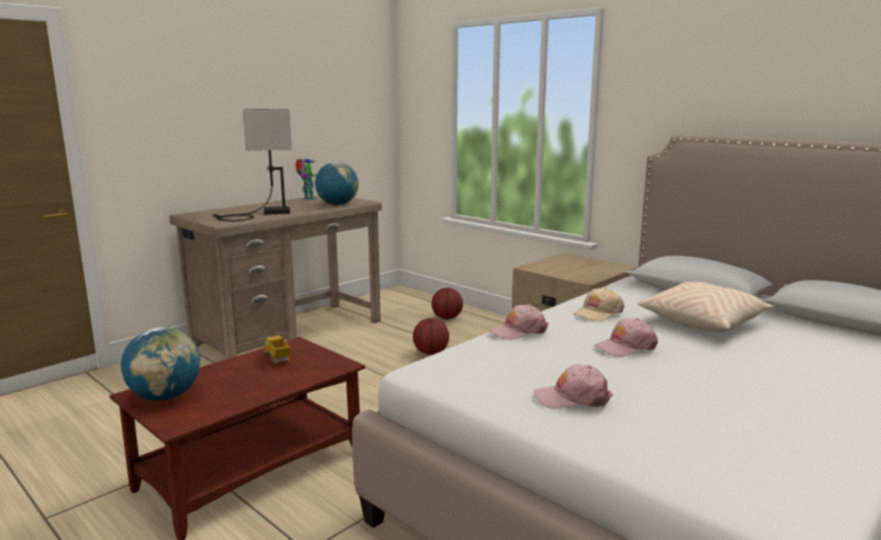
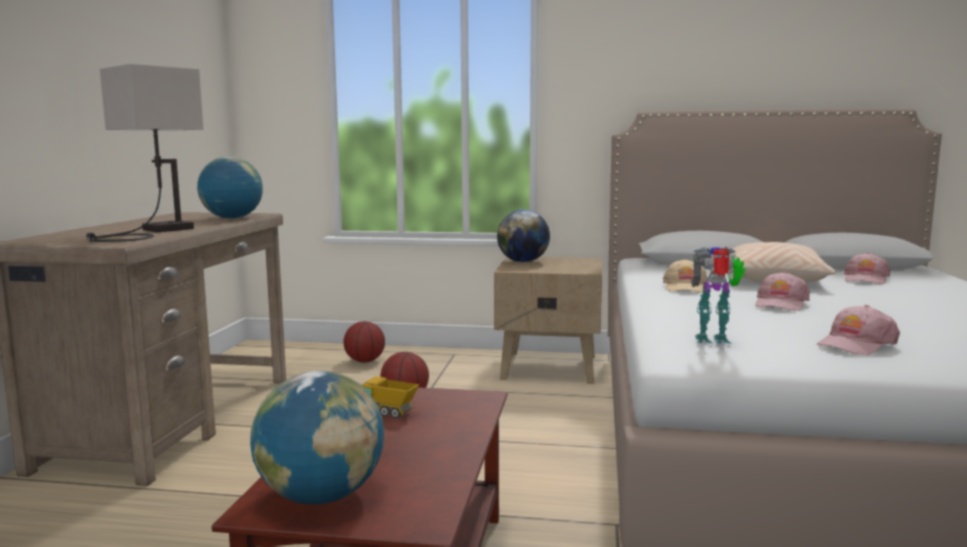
camera: 35 degrees left, 5 degrees down
toy robot [295,159,318,201] -> toy robot moved to [691,247,746,344]
pink cap [489,304,549,340] -> pink cap moved to [844,252,890,284]
none -> globe [497,209,550,262]

